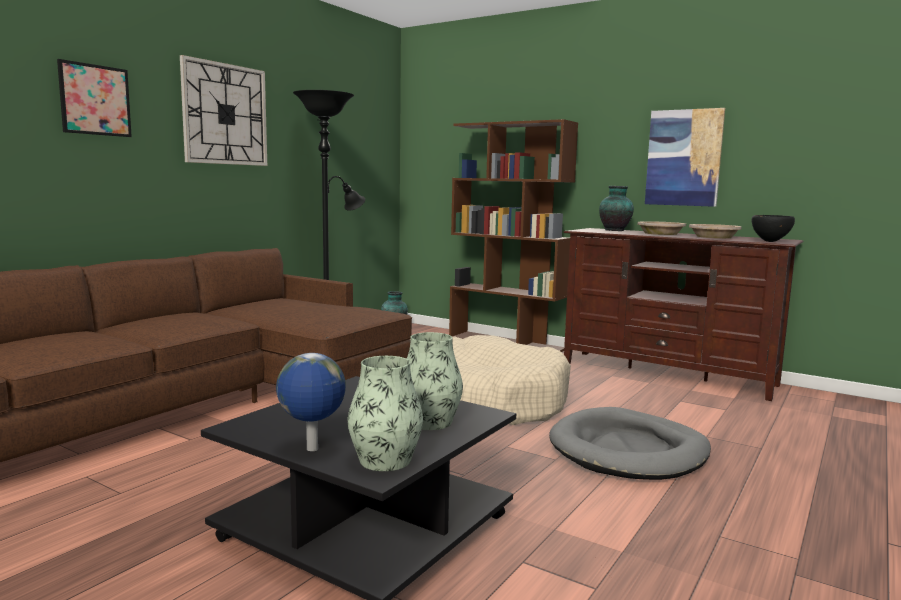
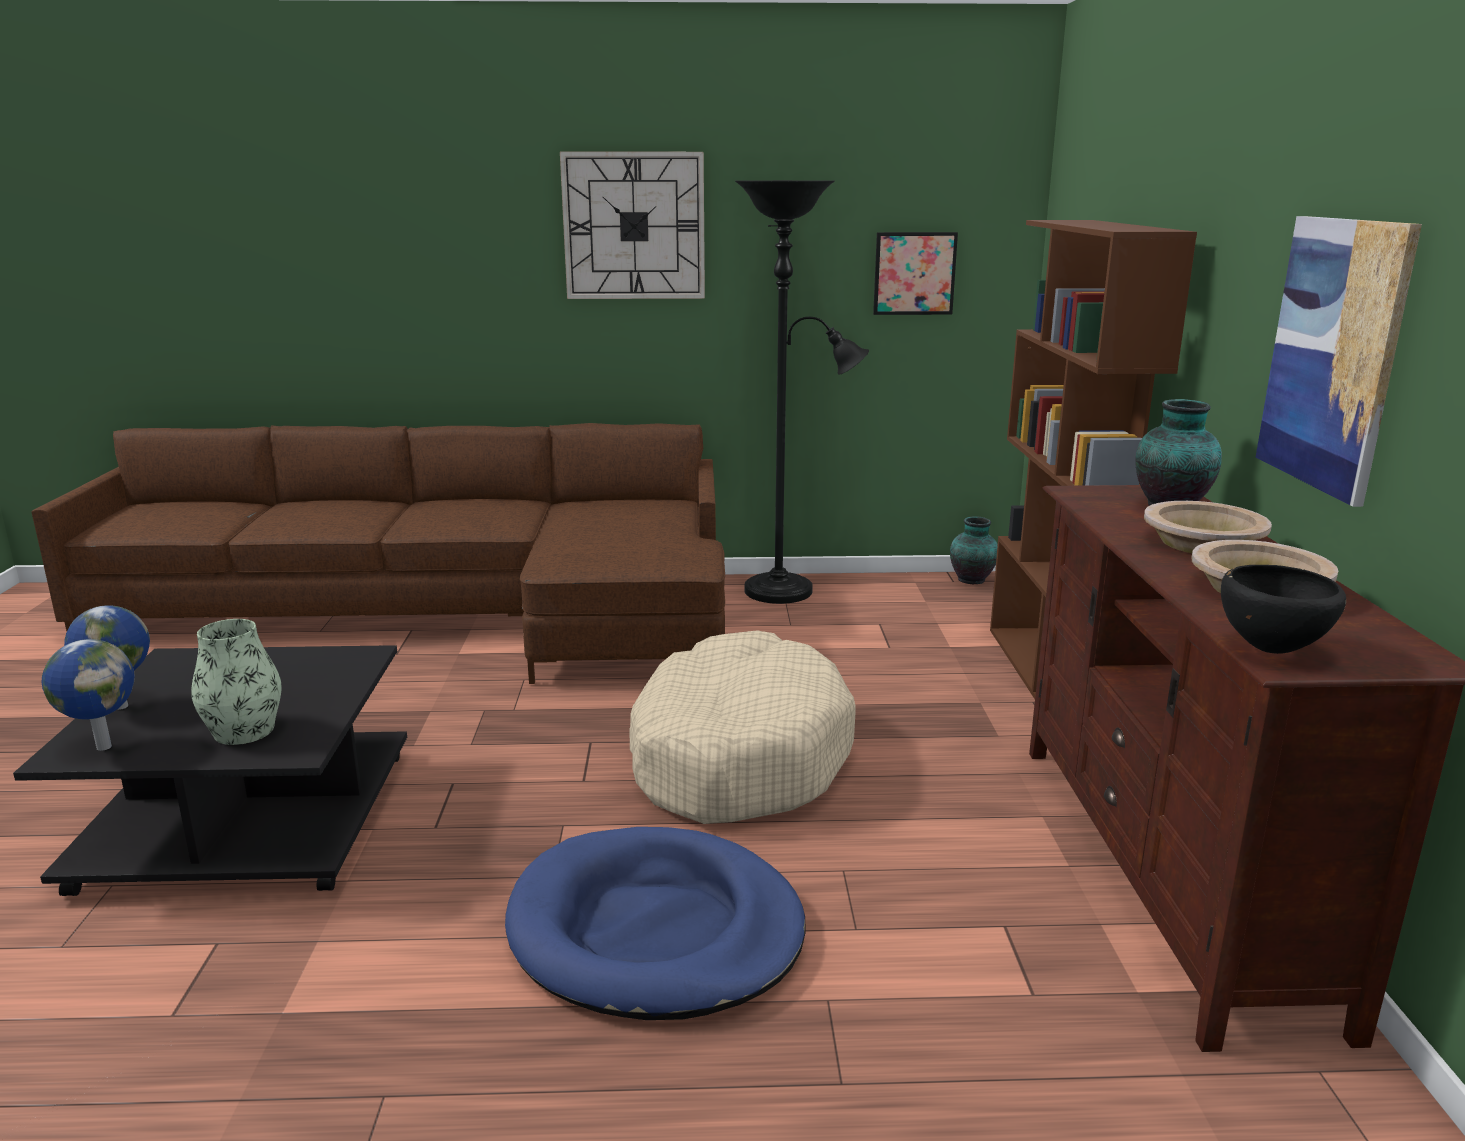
camera: 55 degrees right, 10 degrees up
picture [57,59,132,137] -> picture moved to [873,232,958,315]
vase [347,356,423,471] -> globe [42,639,135,751]
grey dog bed [549,407,711,480] -> blue dog bed [505,827,806,1020]

